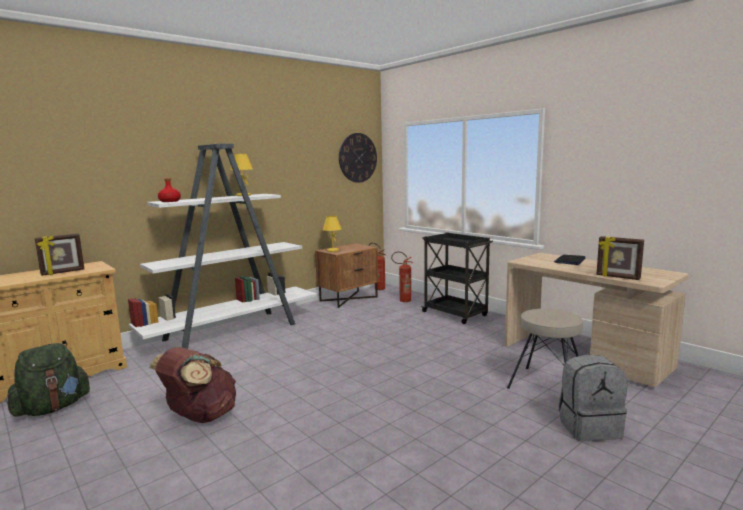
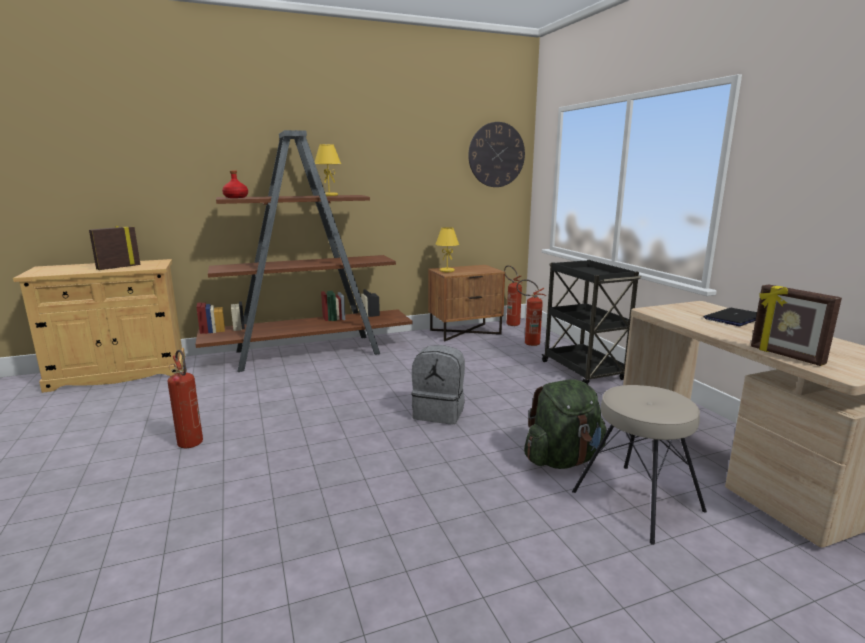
camera: 20 degrees right, 5 degrees up
green backpack [6,343,90,417] -> green backpack moved to [524,379,606,469]
picture frame [35,233,84,276] -> picture frame turned 150 degrees clockwise [89,226,141,270]
white bookcase [128,144,317,349] -> brown bookcase [196,130,413,372]
brown backpack [149,347,236,423] -> fire extinguisher [167,350,203,448]
grey backpack [558,354,627,441] -> grey backpack moved to [412,345,465,424]

